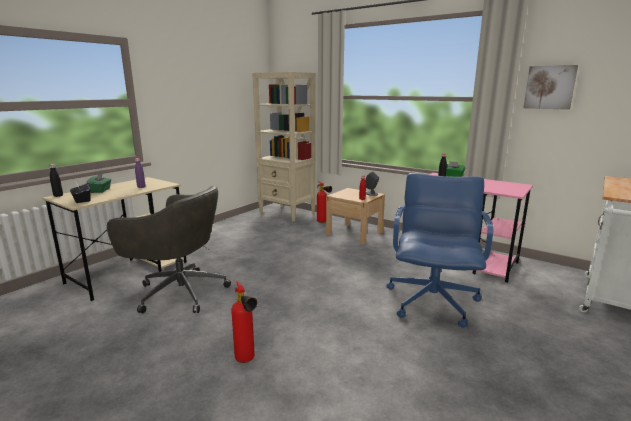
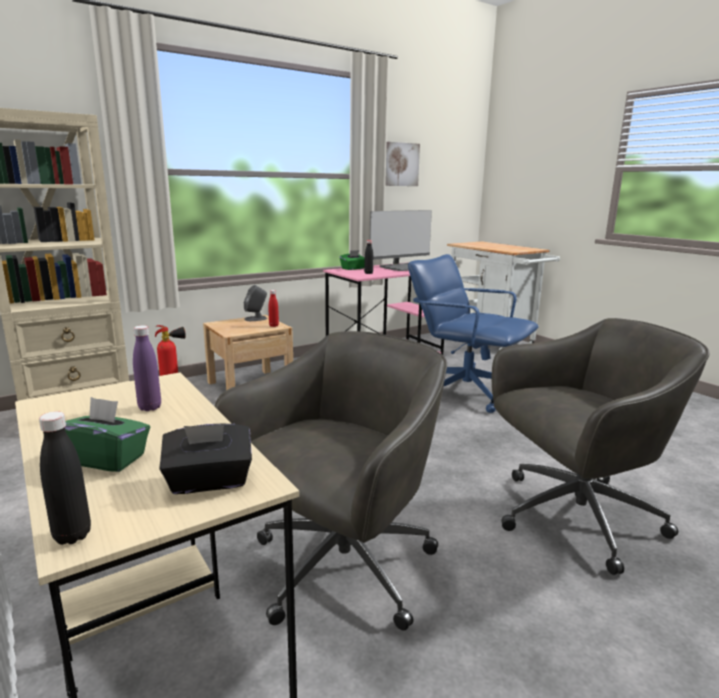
camera: 70 degrees left, 0 degrees up
fire extinguisher [231,281,257,363] -> grey office chair [492,318,710,575]
none -> monitor [370,210,432,271]

